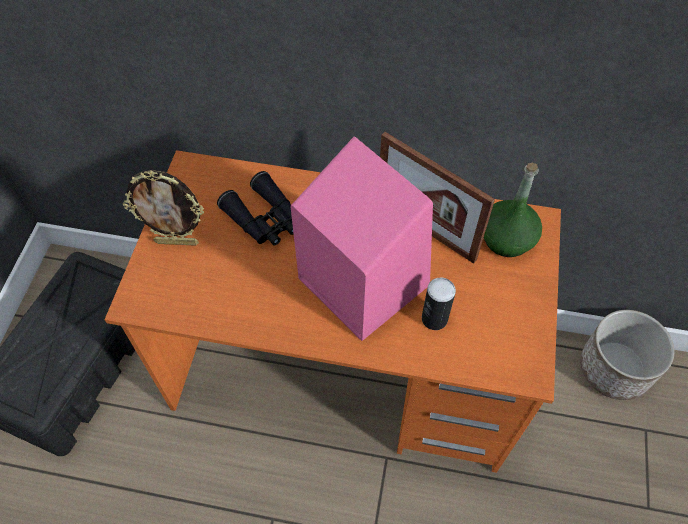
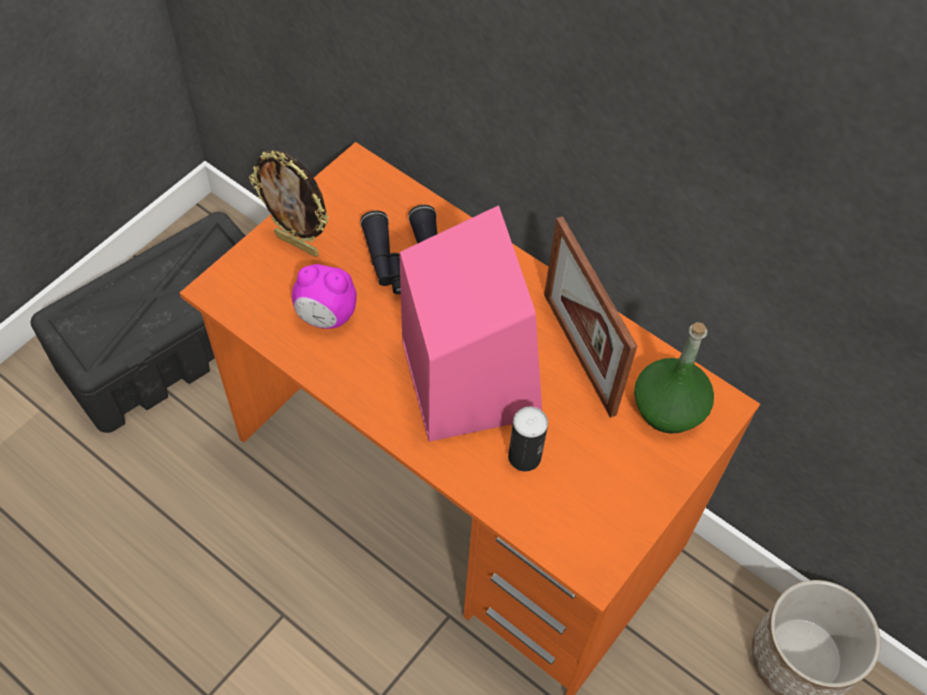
camera: 25 degrees right, 0 degrees up
none -> alarm clock [292,264,357,329]

